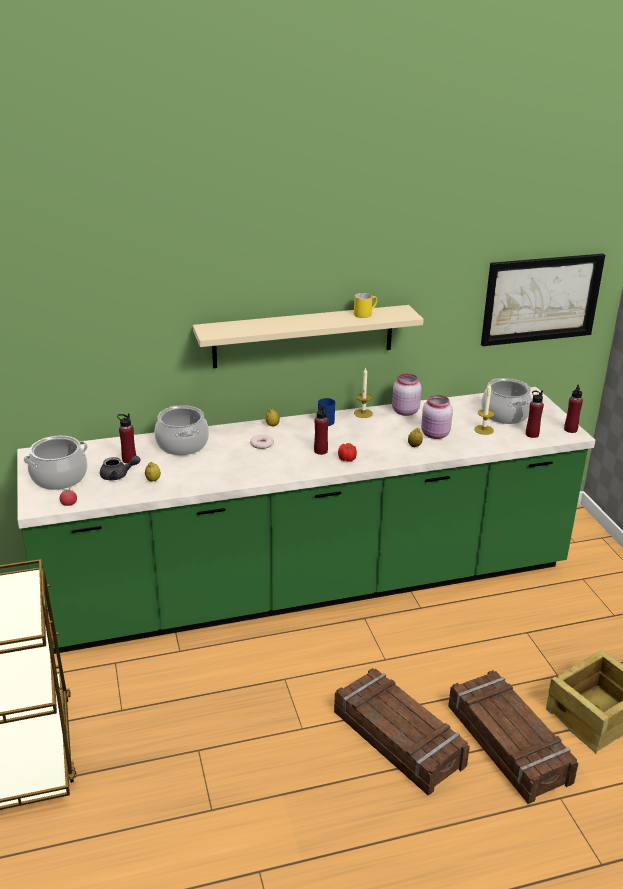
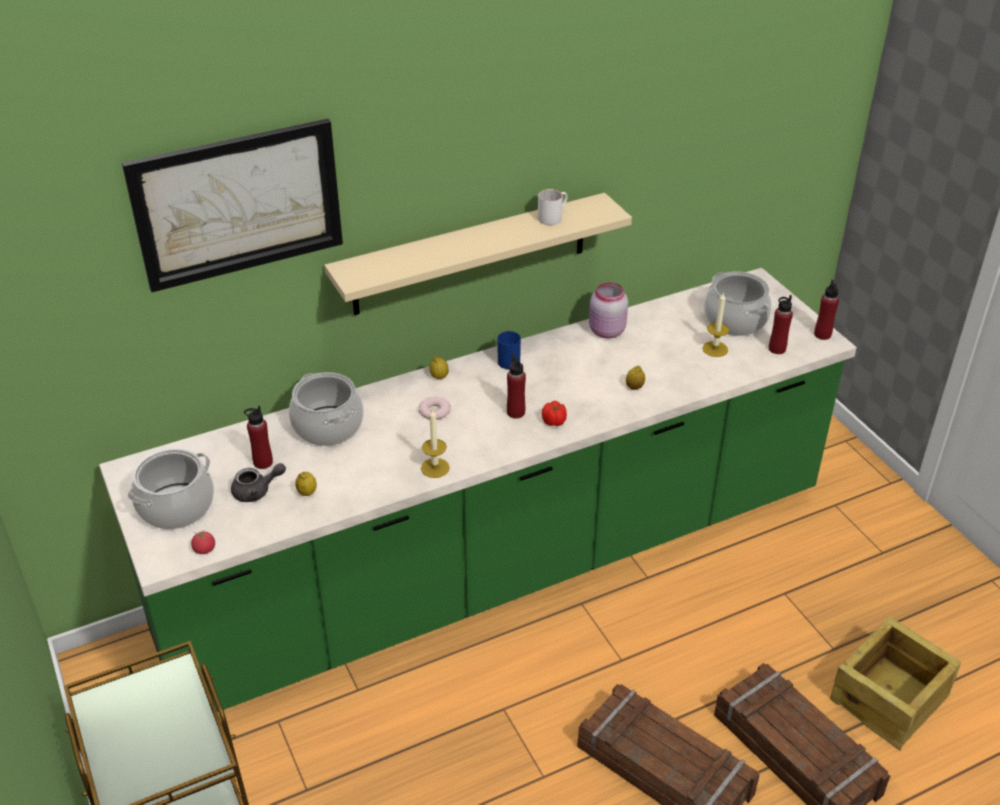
camera: 10 degrees left, 10 degrees up
yellow mug [354,293,377,318] -> white mug [538,189,567,225]
candle [354,367,373,418] -> candle moved to [421,409,450,478]
pink jar [421,395,453,439] -> none
picture [481,254,605,346] -> picture moved to [122,119,343,292]

